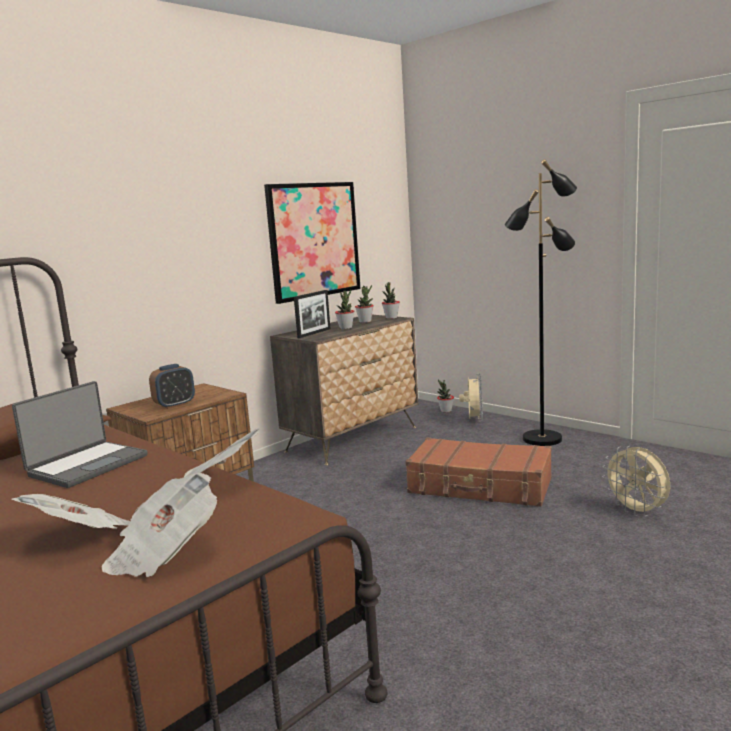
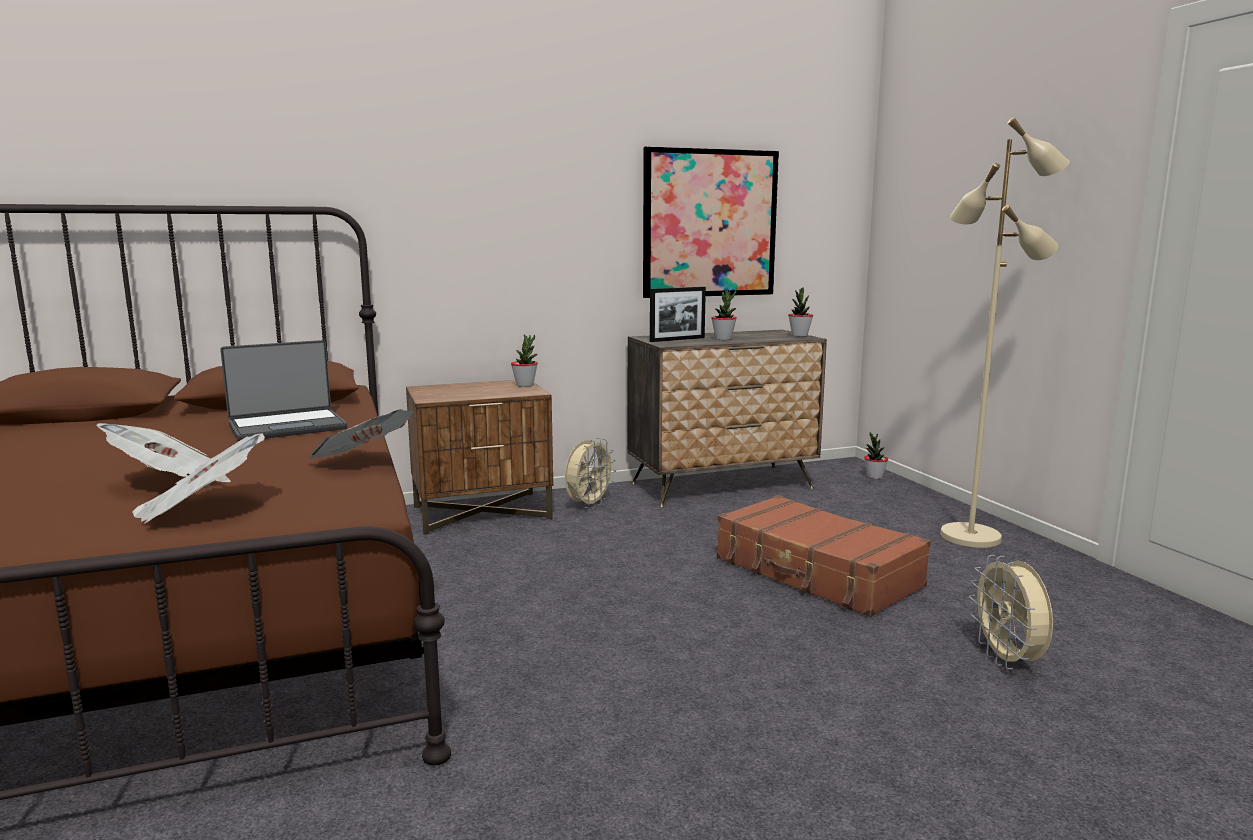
camera: 25 degrees right, 0 degrees up
alarm clock [149,364,195,409] -> none
potted plant [355,285,374,323] -> potted plant moved to [511,334,538,387]
beige fan [459,373,483,422] -> beige fan moved to [565,438,616,509]
black floor lamp [505,159,577,446] -> beige floor lamp [941,117,1070,548]

